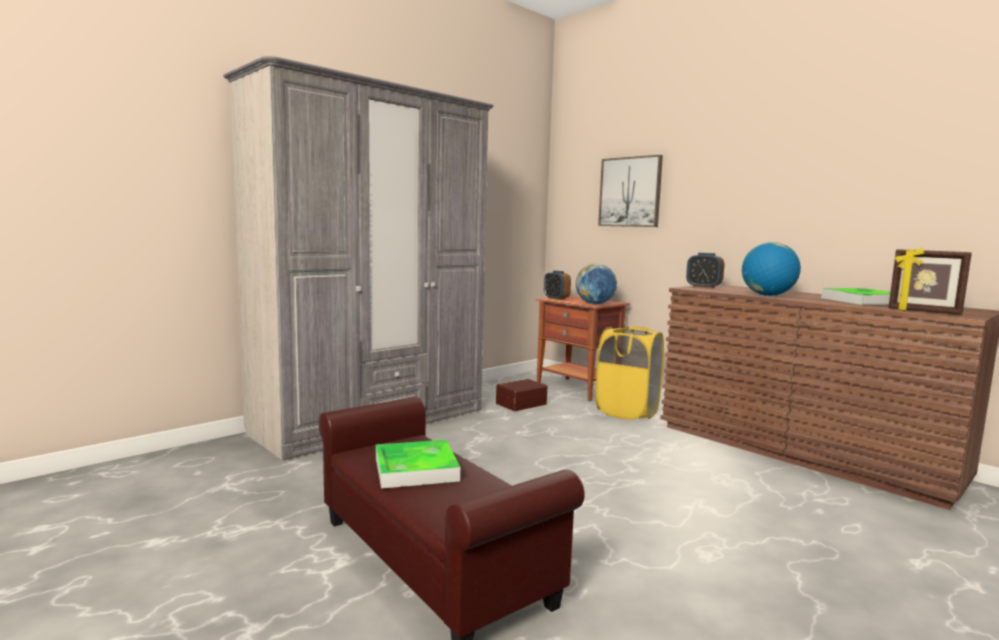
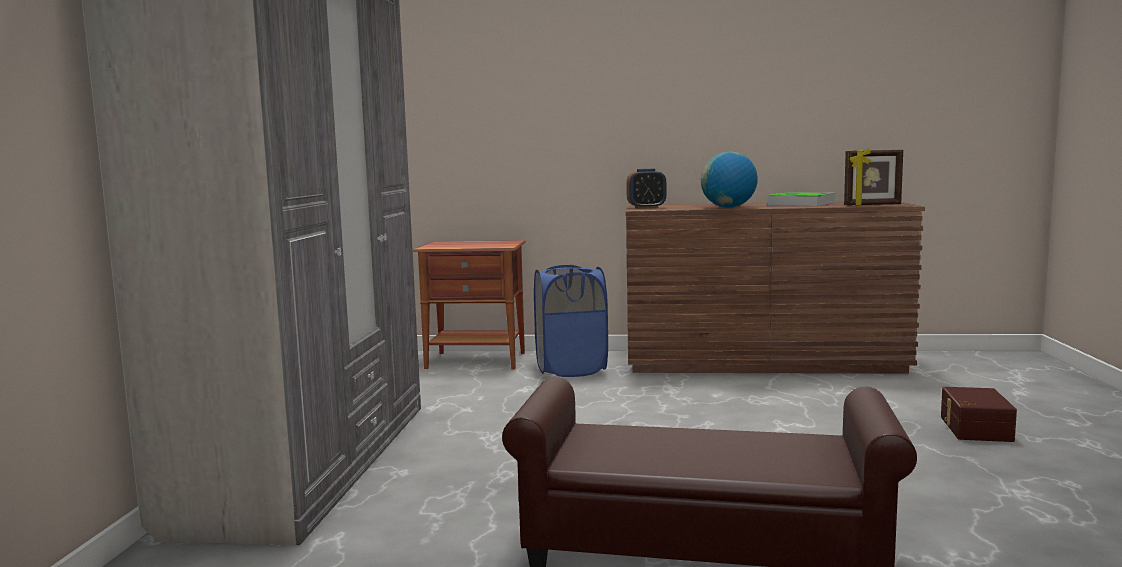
camera: 40 degrees left, 0 degrees up
tray [376,440,460,489] -> none
brown storage box [496,379,547,411] -> brown storage box moved to [941,387,1017,442]
alarm clock [544,271,571,300] -> none
globe [576,263,617,304] -> none
yellow laundry basket [595,326,664,420] -> blue laundry basket [534,265,608,377]
picture [598,155,663,227] -> none

